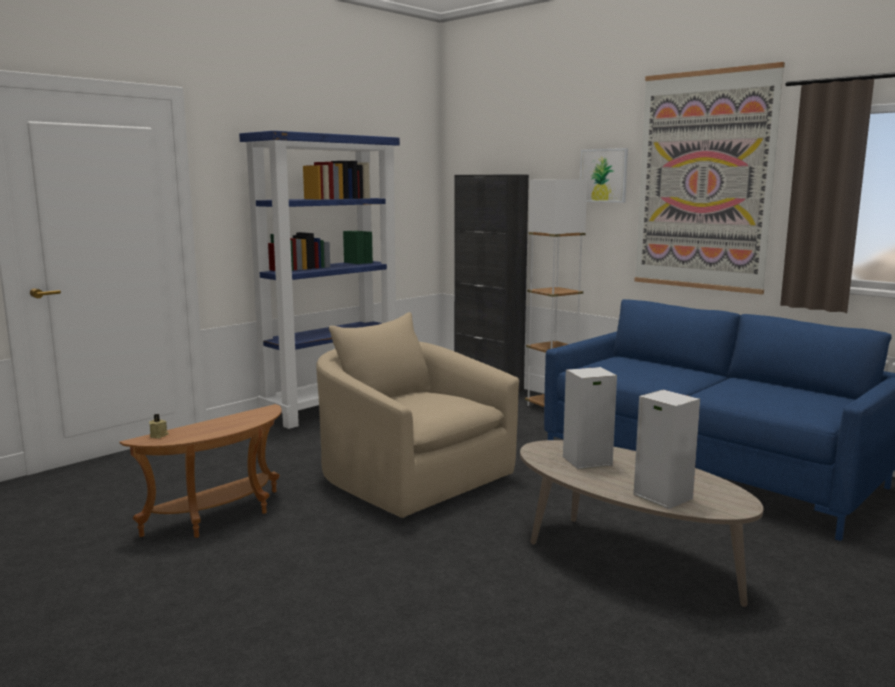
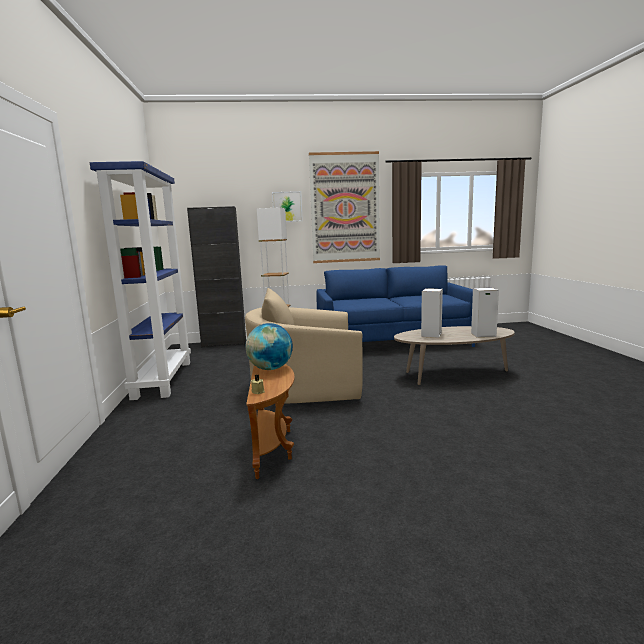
camera: 50 degrees left, 0 degrees up
none -> globe [246,323,293,370]

